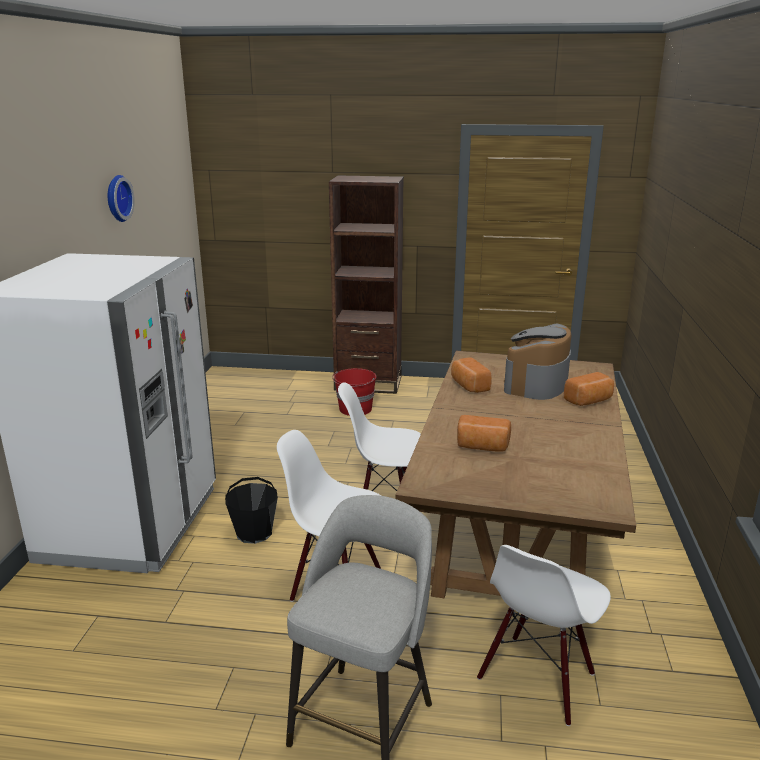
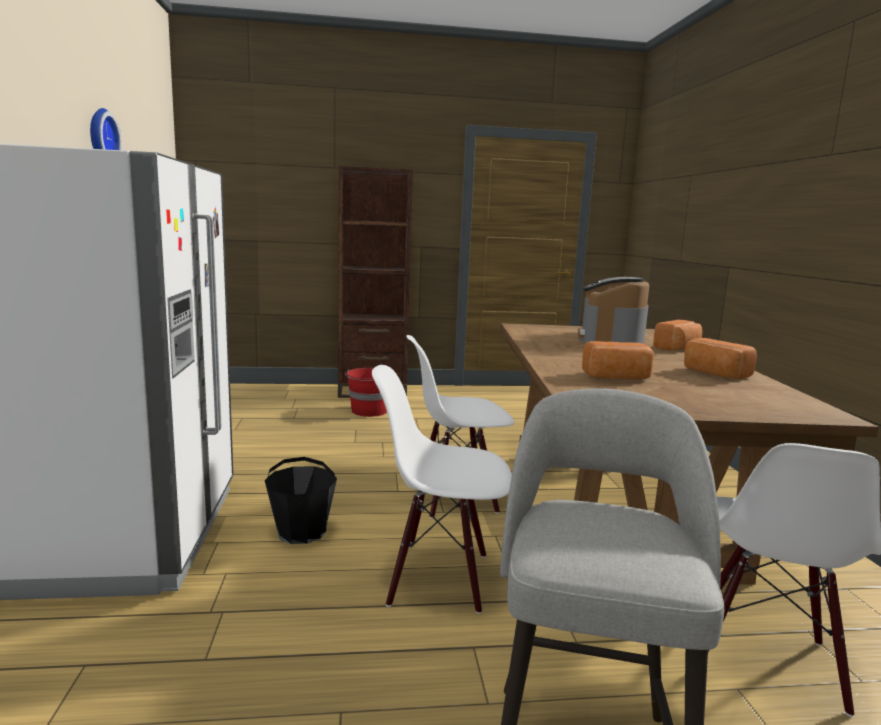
camera: 15 degrees left, 10 degrees down
bread [451,358,491,393] -> bread moved to [684,338,757,379]

